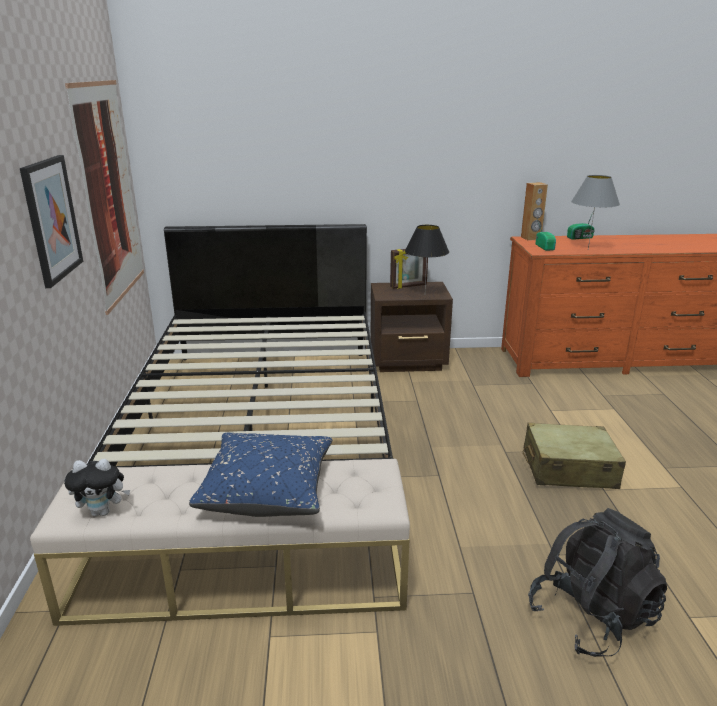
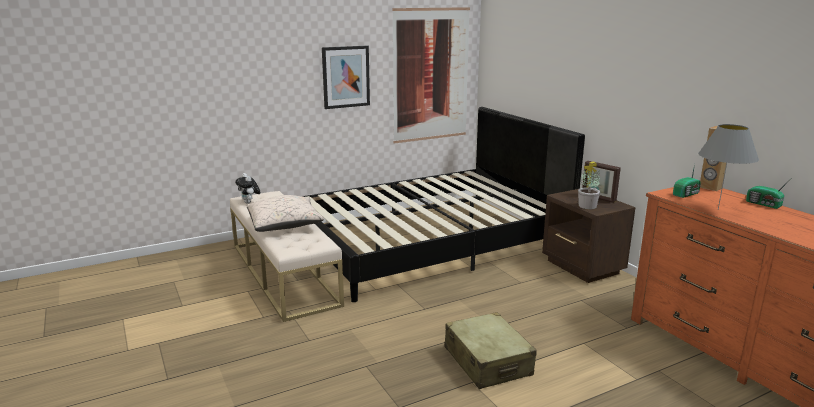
camera: 65 degrees right, 5 degrees down
blue pillow [189,433,333,517] -> beige pillow [247,195,324,232]
black table lamp [405,225,449,290] -> potted plant [578,169,600,209]
black backpack [528,508,667,657] -> none

